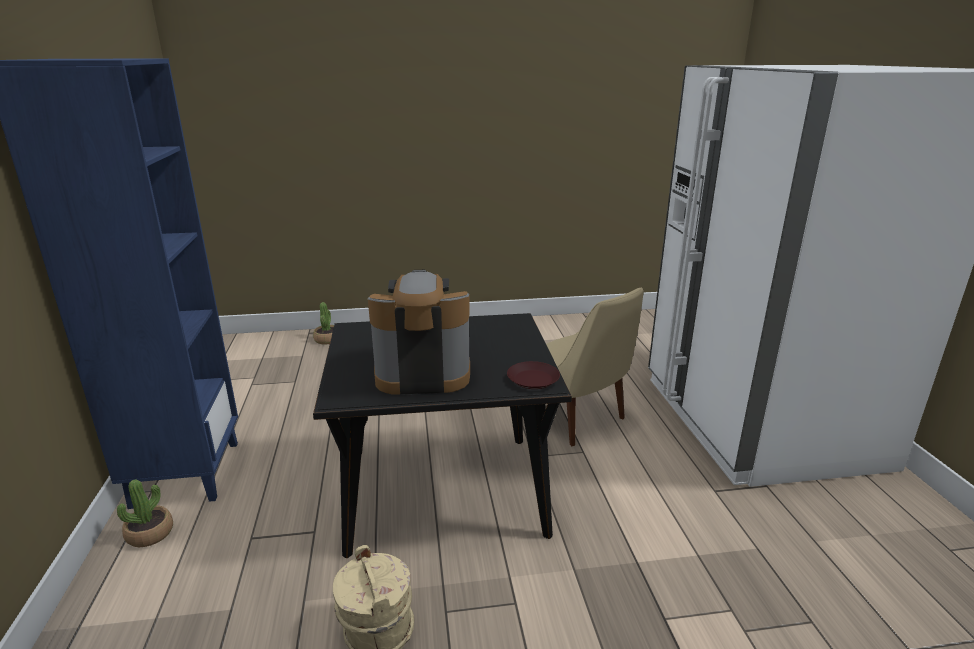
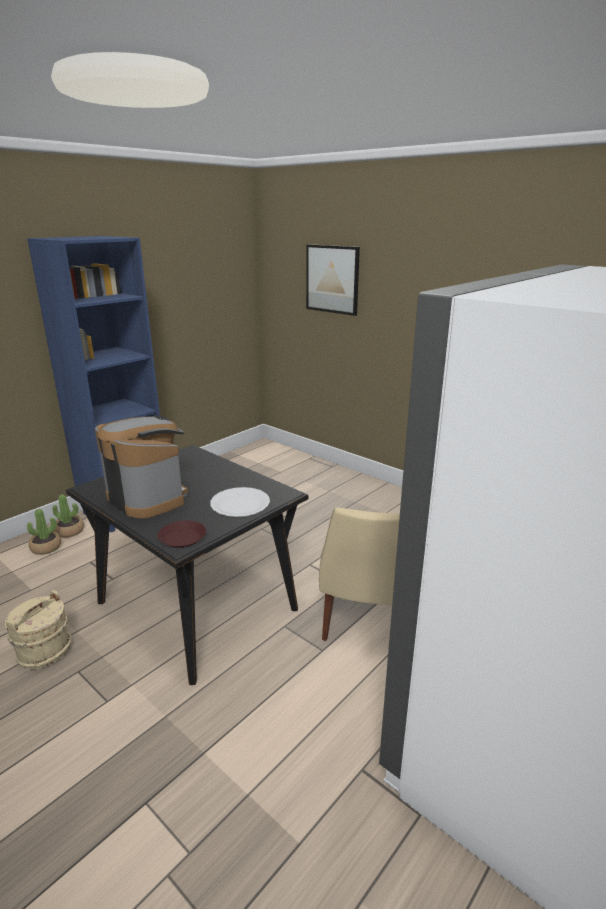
camera: 50 degrees right, 0 degrees up
potted plant [313,302,334,345] -> potted plant moved to [27,509,61,555]
none -> white plate [210,487,270,517]
none -> picture [306,244,360,316]

